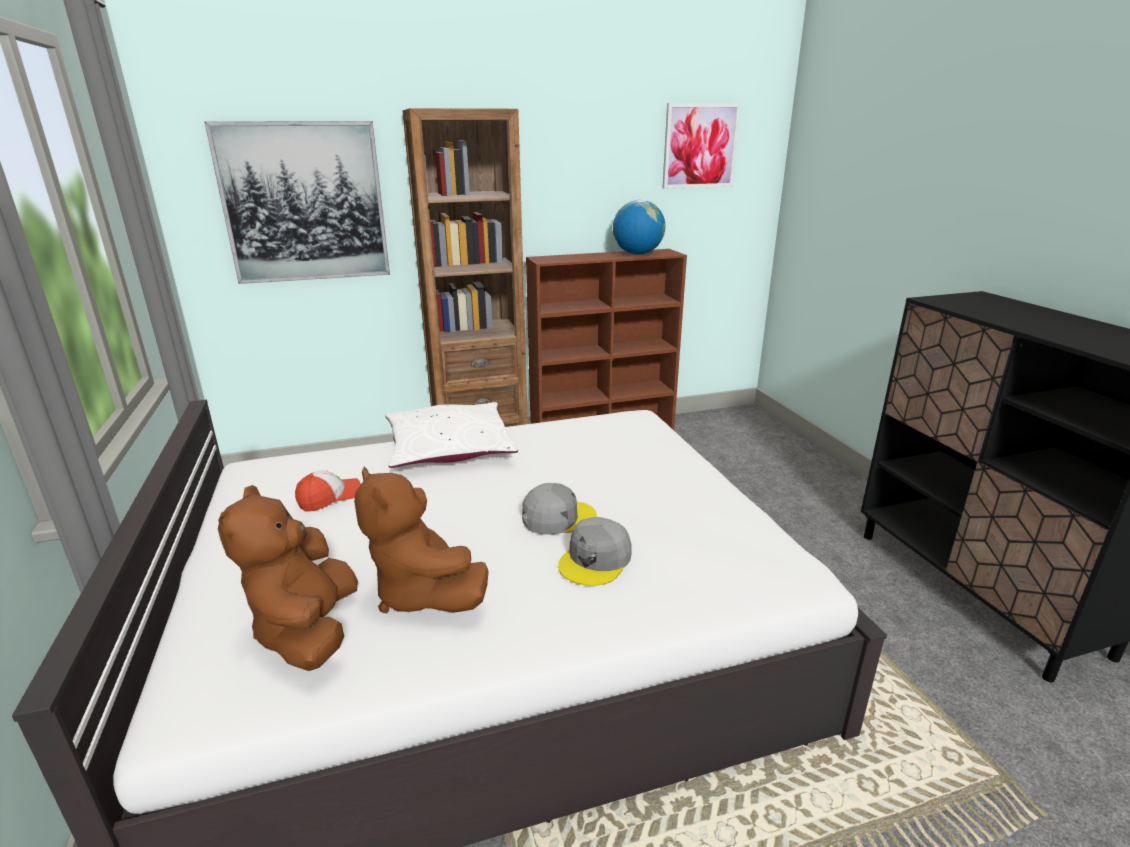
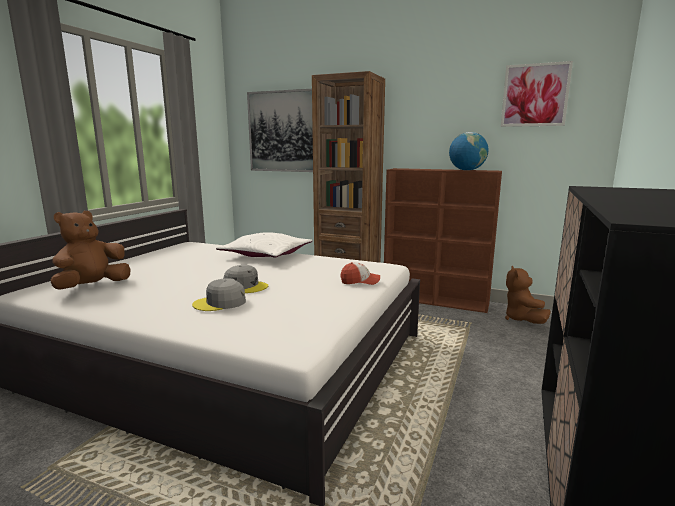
camera: 40 degrees right, 10 degrees down
cap [295,470,361,511] -> cap moved to [341,262,380,285]
brown plush toy [354,467,489,613] -> brown plush toy moved to [505,266,551,324]

